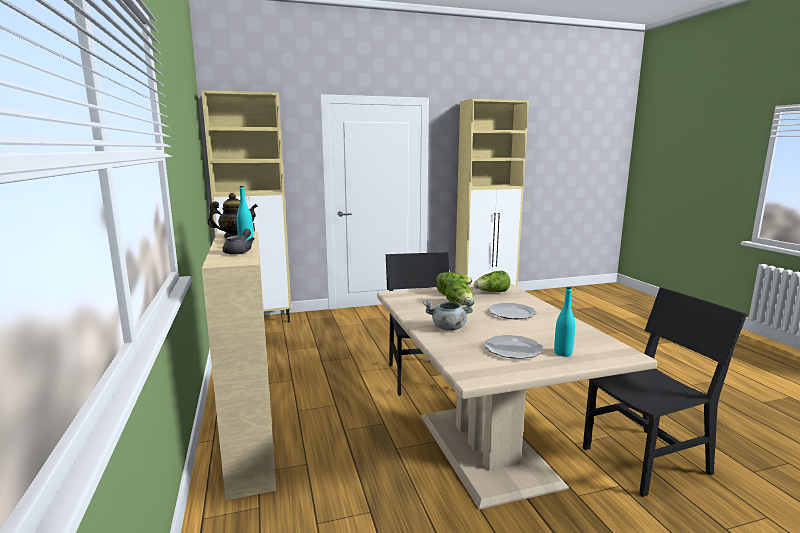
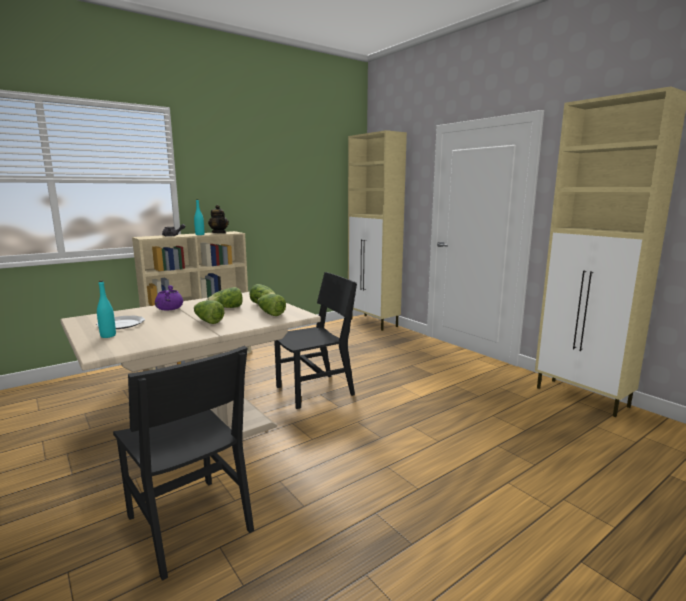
camera: 70 degrees right, 0 degrees up
grey cooking pot [423,299,475,331] -> purple cooking pot [155,285,183,310]
plate [488,303,537,319] -> lettuce [194,300,224,324]

